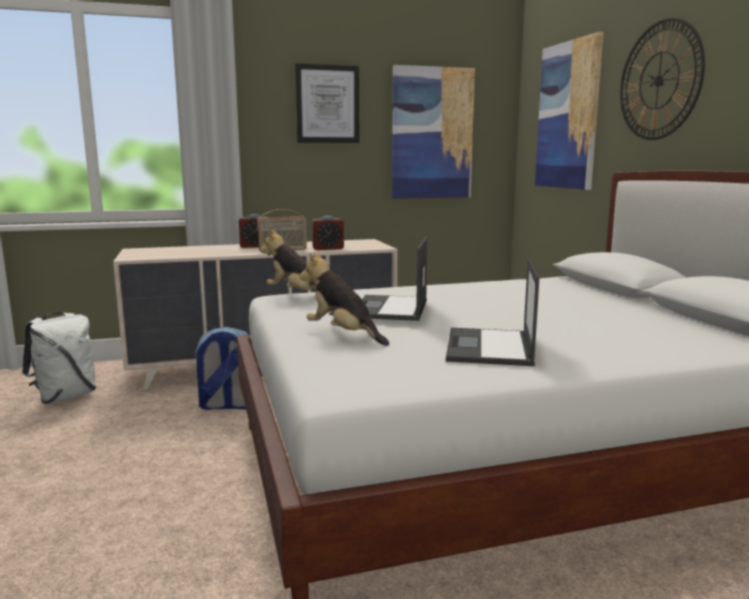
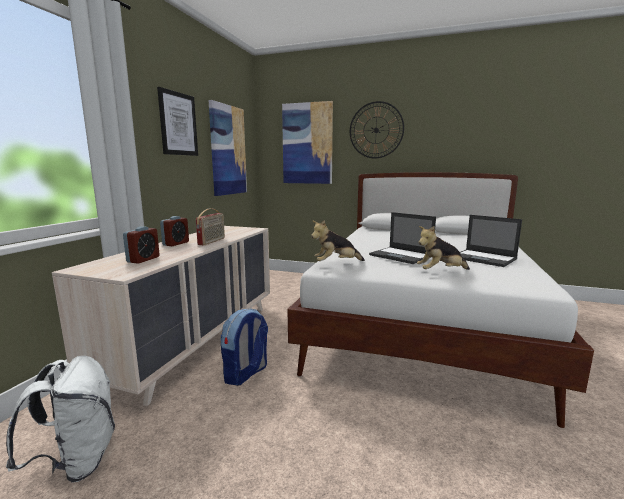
camera: 55 degrees left, 0 degrees up
alarm clock [312,216,344,250] -> alarm clock moved to [123,226,160,264]

